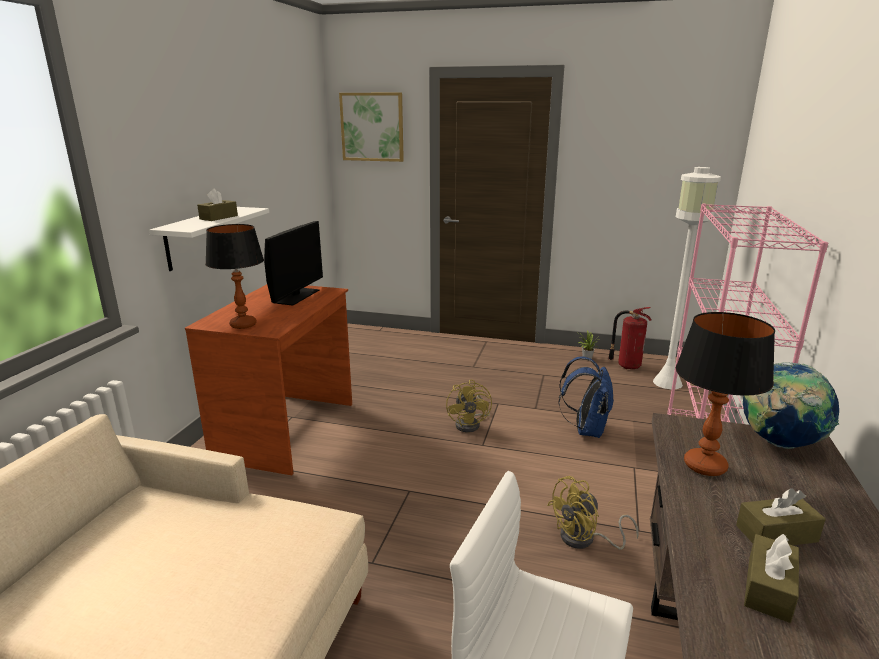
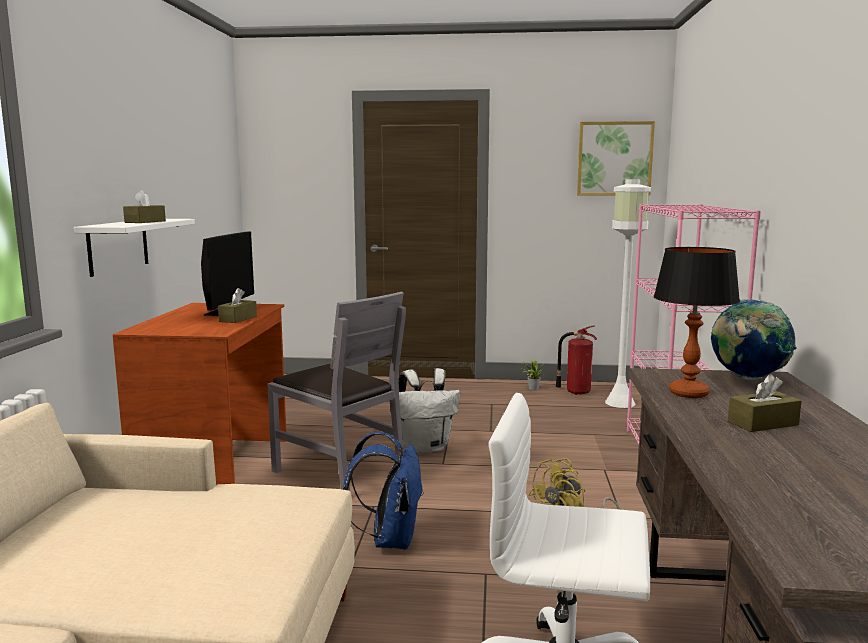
camera: 10 degrees left, 10 degrees down
table lamp [205,224,264,329] -> none
picture [339,92,404,162] -> picture moved to [577,121,655,196]
yellow fan [446,379,492,432] -> white backpack [399,368,460,454]
blue backpack [558,357,614,438] -> blue backpack moved to [343,431,424,550]
brown tissue box [744,534,799,623] -> brown tissue box moved to [218,288,257,323]
none -> grey chair [267,292,406,491]

